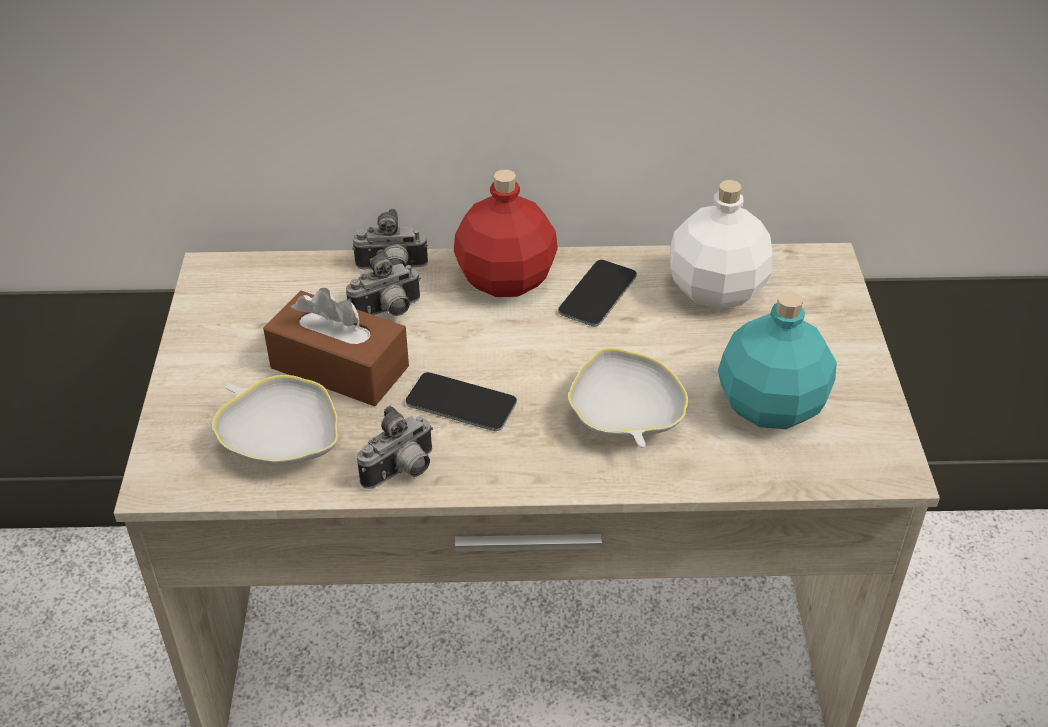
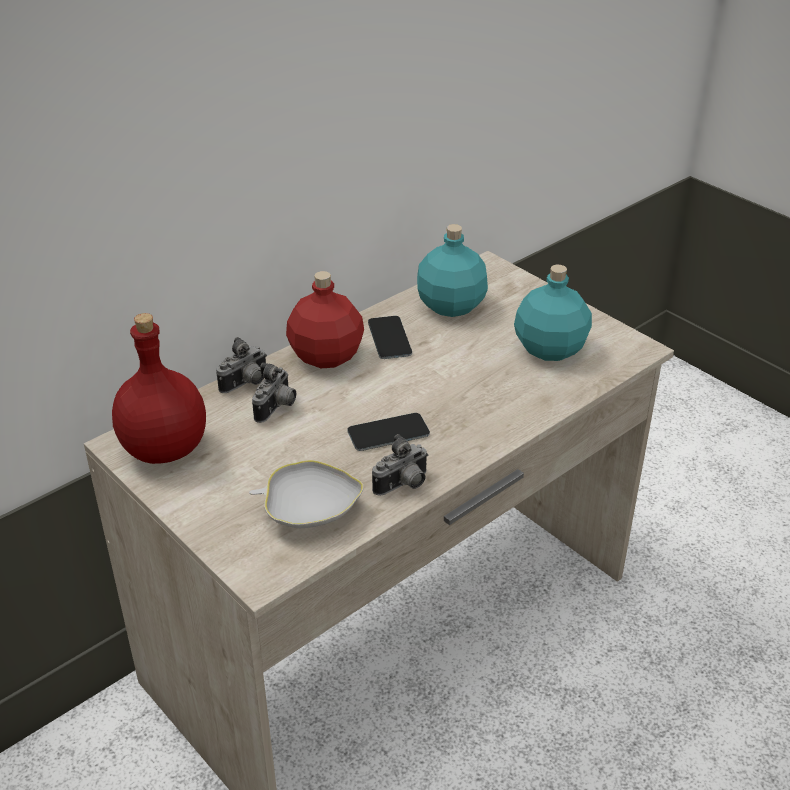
camera: 40 degrees left, 5 degrees down
brown tissue box [263,288,409,406] -> none
camera [357,406,433,489] -> camera turned 45 degrees clockwise [372,434,428,496]
white bowl [568,348,688,448] -> none
white bottle [670,180,773,309] -> turquoise bottle [417,224,488,317]
none -> red bottle [112,313,206,464]

